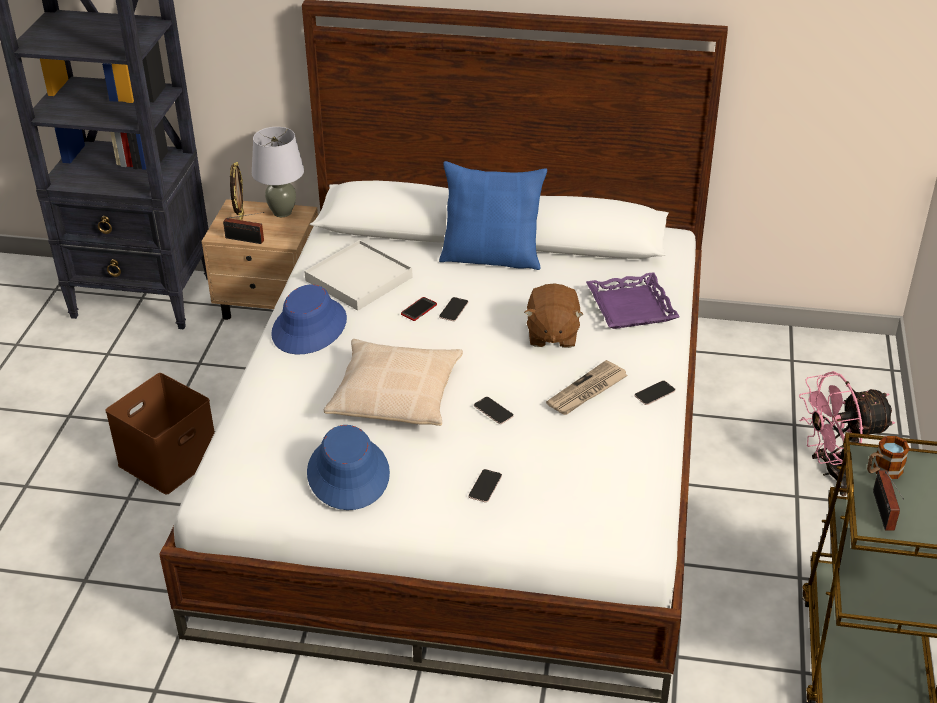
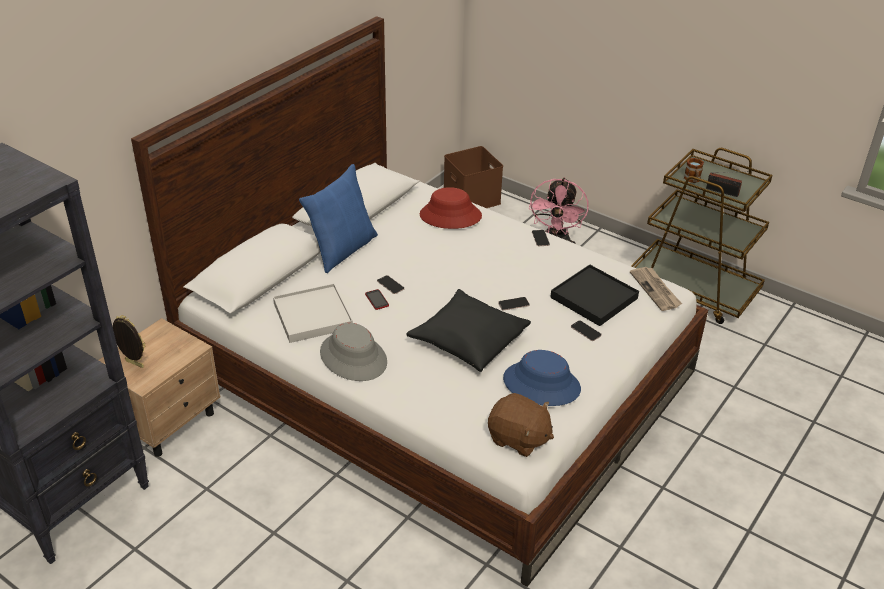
camera: 65 degrees left, 0 degrees up
brown storage box [105,373,215,495] -> brown storage box moved to [444,146,503,208]
radio [223,212,264,244] -> none
grey table lamp [252,127,304,217] -> none
blue hat [271,284,347,354] -> grey hat [320,323,387,381]
beige pillow [324,339,463,426] -> black pillow [406,289,531,372]
brown plush toy [524,283,584,348] -> brown plush toy moved to [488,393,554,457]
newspaper [546,360,628,415] -> newspaper moved to [630,267,682,311]
purple tray [586,272,680,329] -> red hat [420,187,482,229]
none -> black tray [550,265,639,326]

